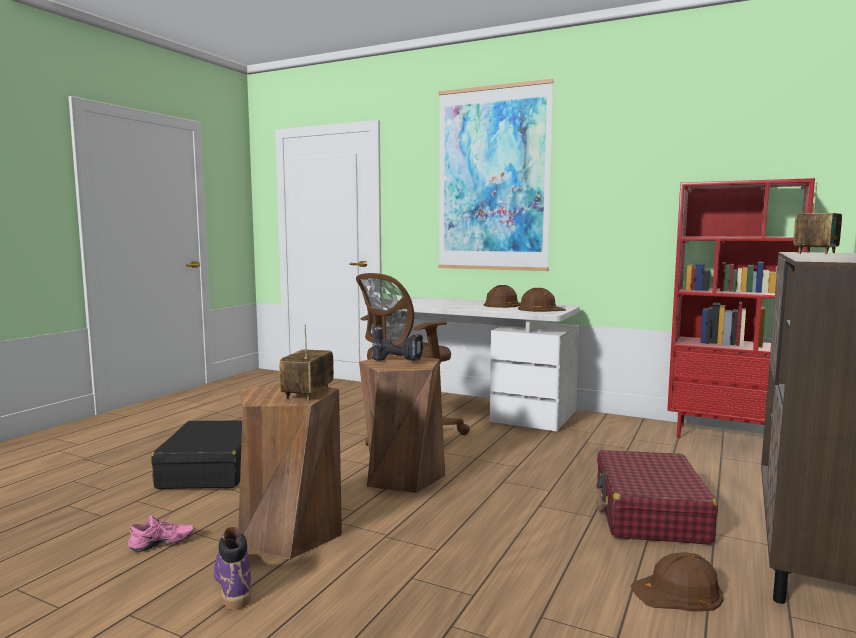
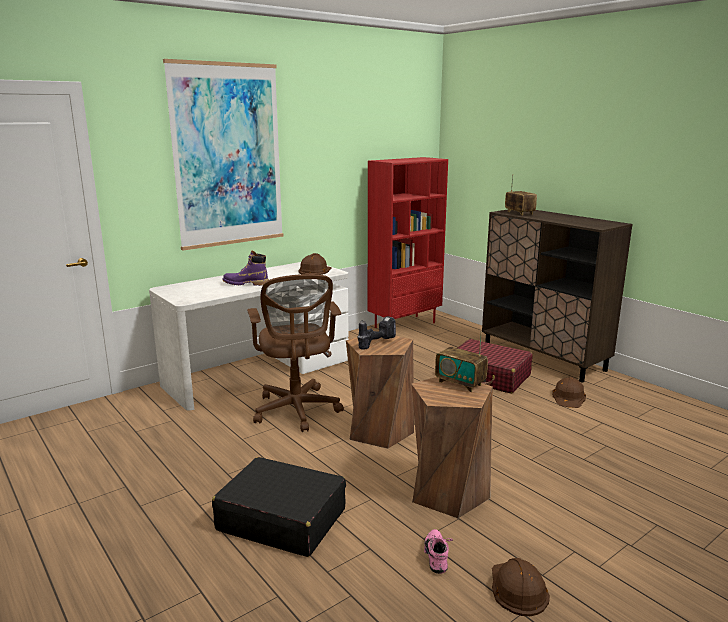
camera: 65 degrees left, 10 degrees up
purple boot [214,527,251,610] -> purple boot moved to [222,251,269,286]
brown hard hat [484,285,521,308] -> brown hard hat moved to [492,558,550,616]

